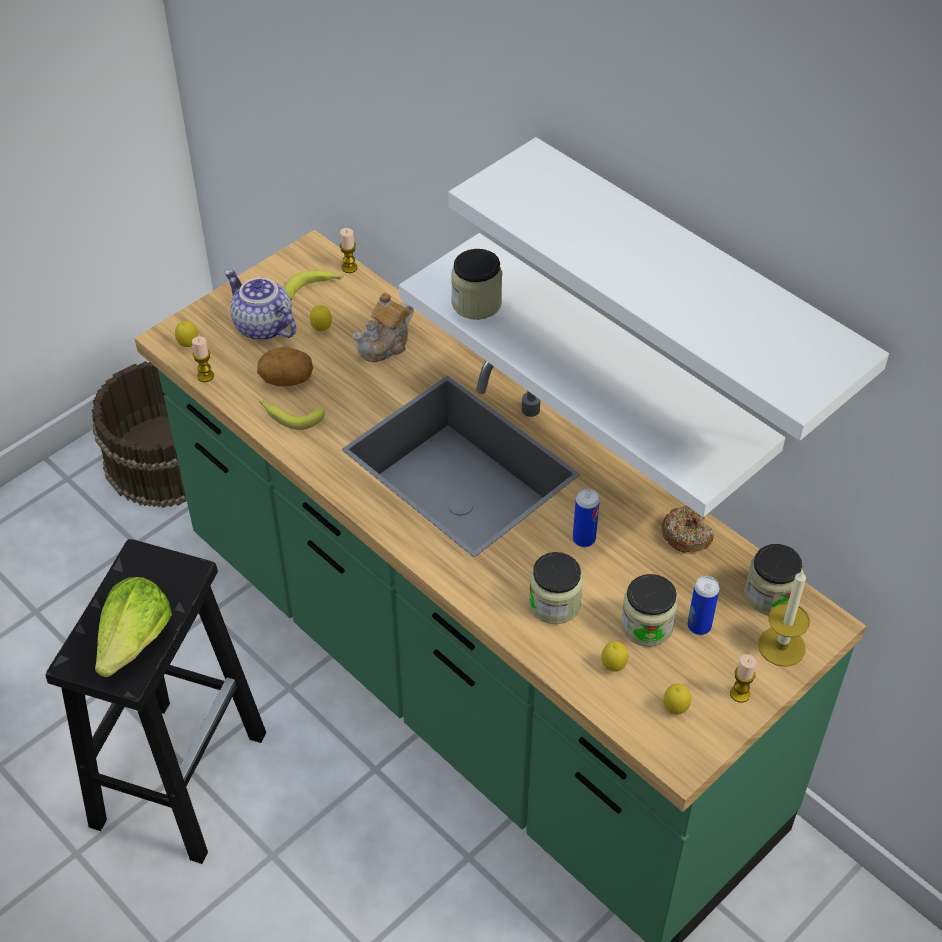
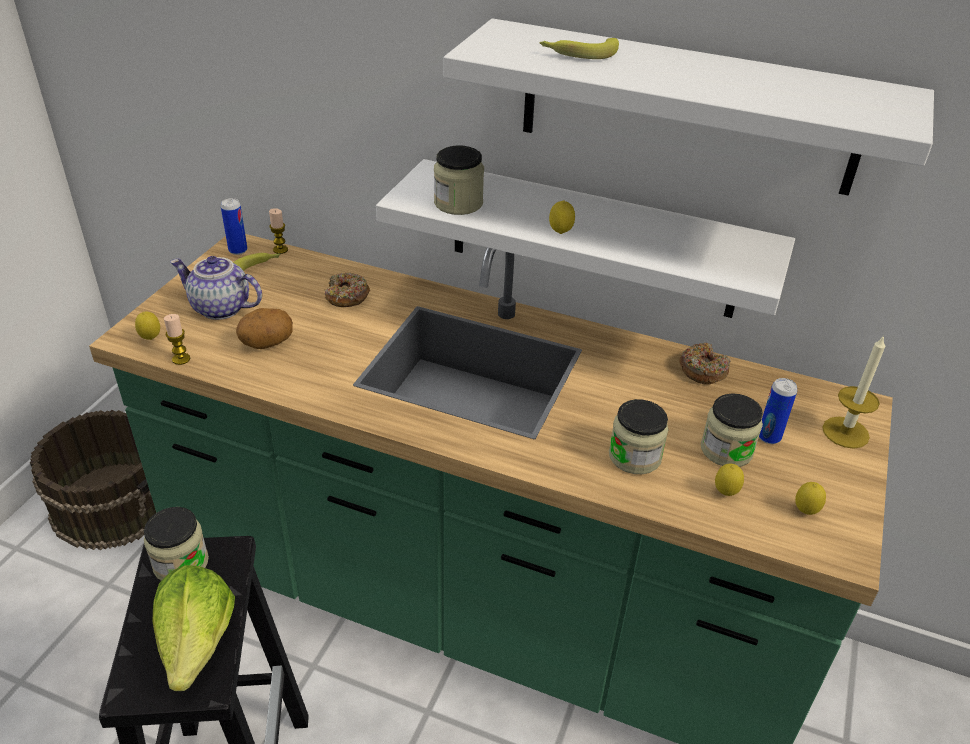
camera: 25 degrees left, 10 degrees down
banana [259,400,325,430] -> banana moved to [540,38,619,59]
lemon [310,305,332,331] -> lemon moved to [549,200,575,234]
teapot [353,292,414,362] -> donut [325,273,370,307]
can [573,489,600,547] -> can moved to [221,198,247,255]
candle [730,654,756,703] -> none
jar [744,544,802,615] -> jar moved to [144,507,209,581]

